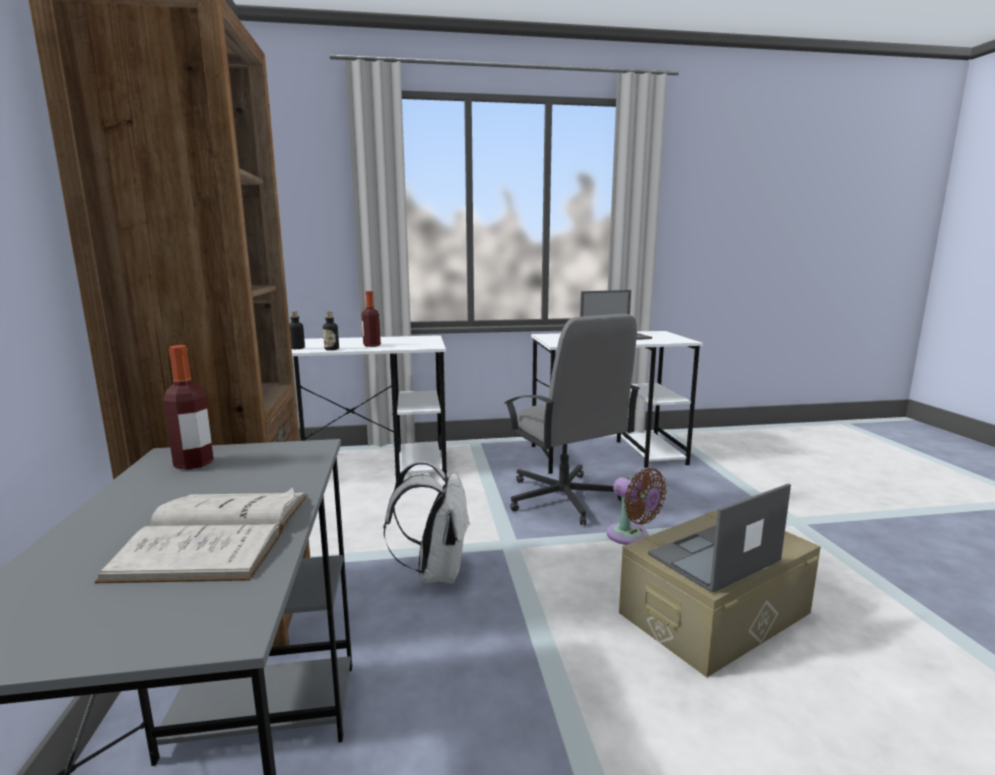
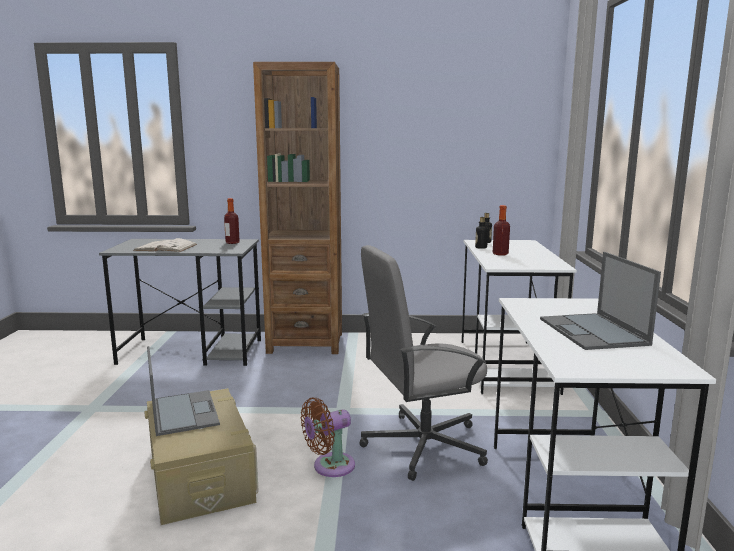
camera: 100 degrees right, 0 degrees up
white backpack [383,461,470,584] -> none

